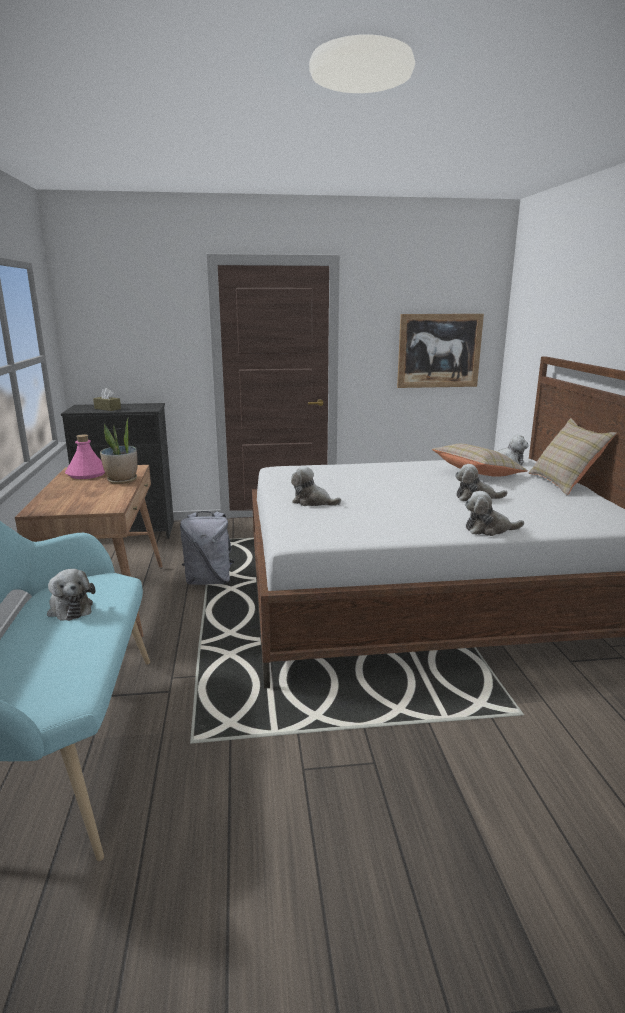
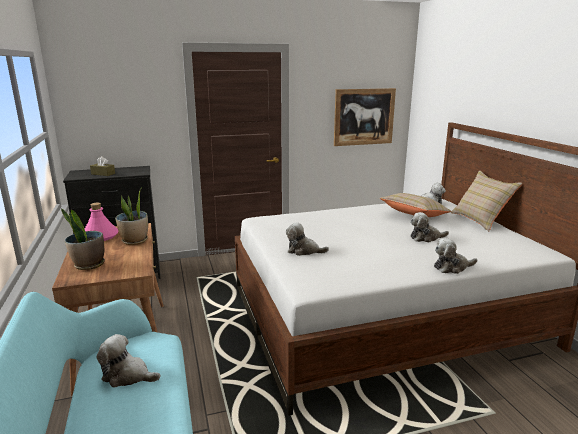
camera: 10 degrees left, 0 degrees up
plush toy [47,569,95,621] -> plush toy turned 150 degrees clockwise [97,334,160,388]
grey backpack [180,511,235,585] -> none
none -> potted plant [61,208,105,270]

